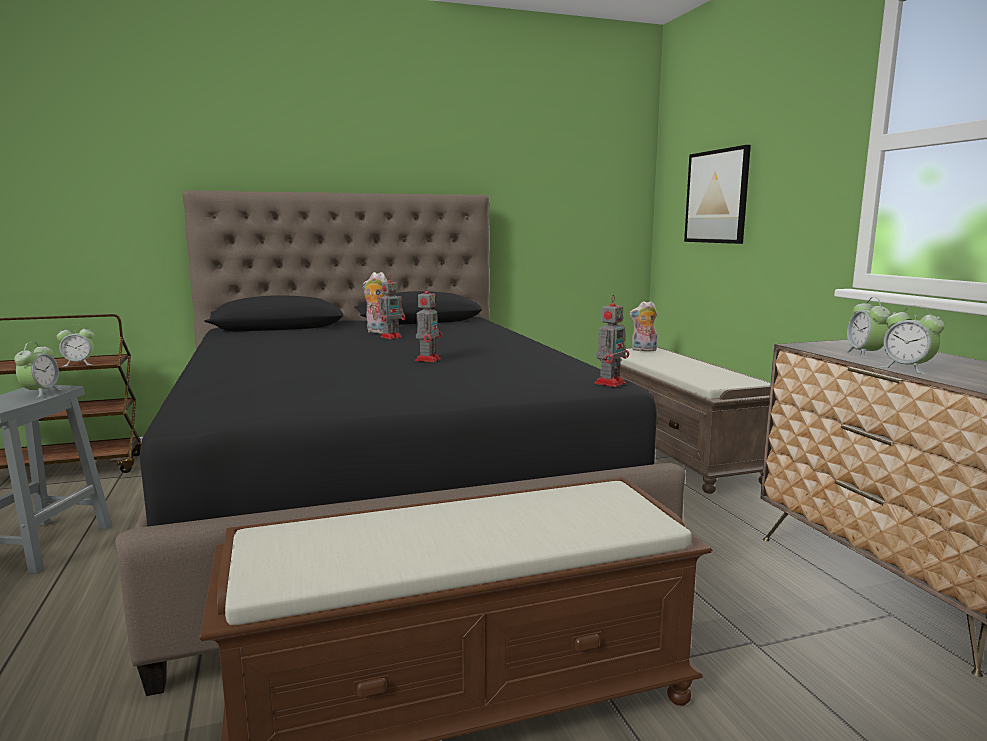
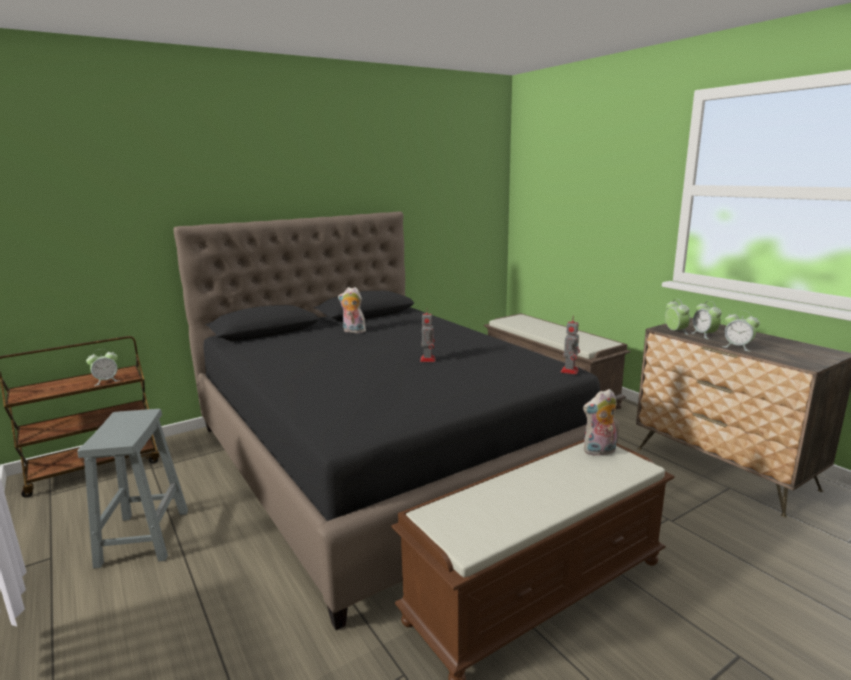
camera: 15 degrees left, 5 degrees up
alarm clock [14,342,62,398] -> alarm clock moved to [665,299,690,335]
toy robot [378,274,405,339] -> none
plush toy [629,301,657,351] -> plush toy moved to [583,389,617,456]
picture [684,145,751,244] -> none

